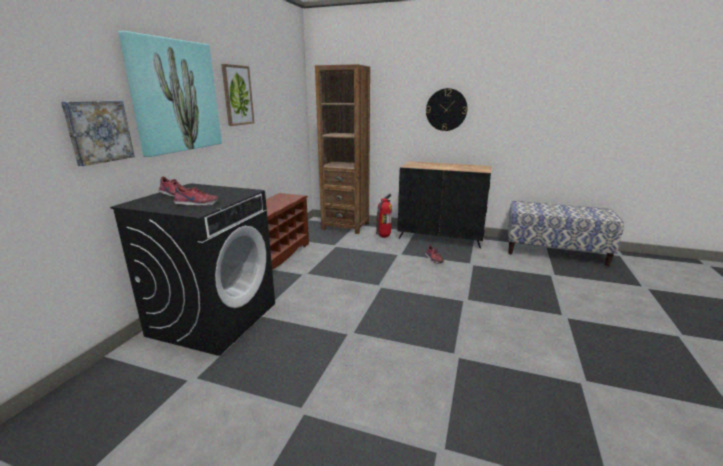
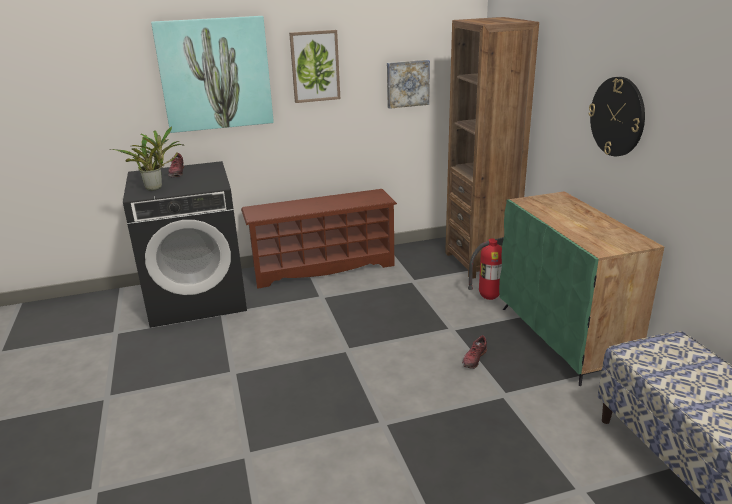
camera: 55 degrees right, 5 degrees up
picture [61,101,135,166] -> picture moved to [387,60,430,109]
shoe [173,186,219,206] -> potted plant [109,126,185,191]
black cabinet [398,161,492,249] -> green cabinet [499,191,664,386]

